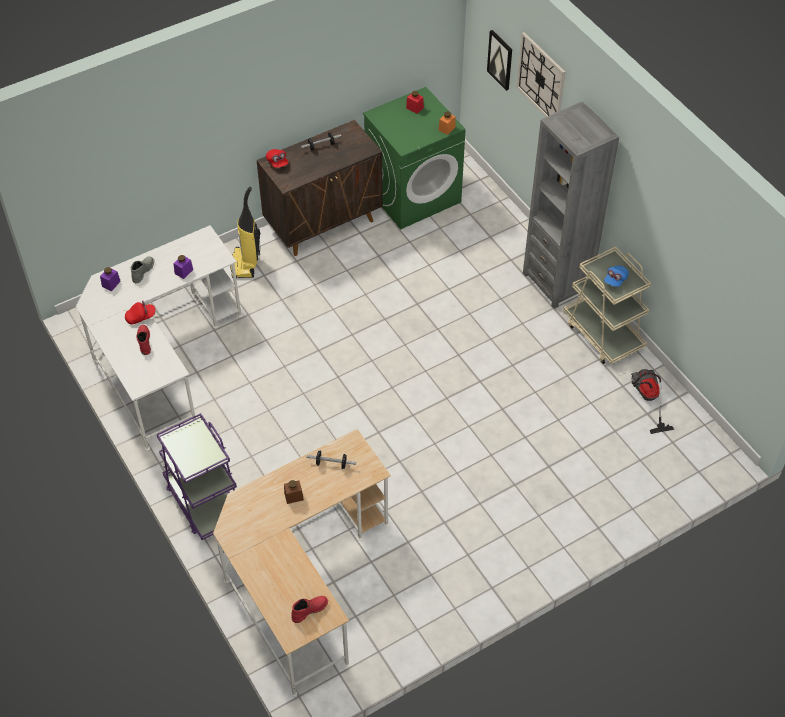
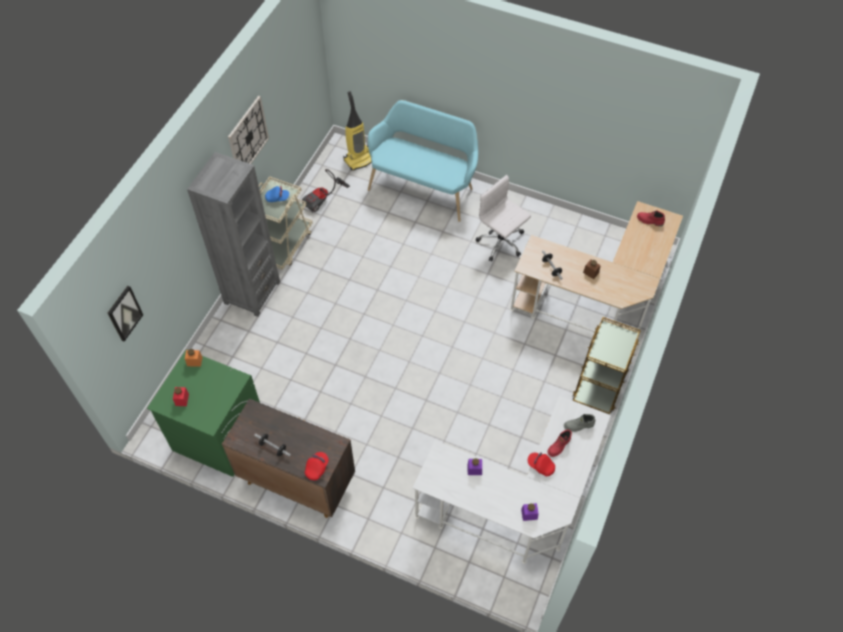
camera: 125 degrees left, 5 degrees up
grey boot [131,256,154,283] -> grey boot moved to [564,414,595,432]
purple cart [157,413,237,540] -> brown cart [573,317,641,414]
vacuum cleaner [230,187,260,278] -> vacuum cleaner moved to [343,91,372,171]
wall clock [516,32,565,117] -> wall clock moved to [228,96,269,164]
none -> turquoise bench [368,100,478,222]
none -> white office chair [476,175,531,262]

